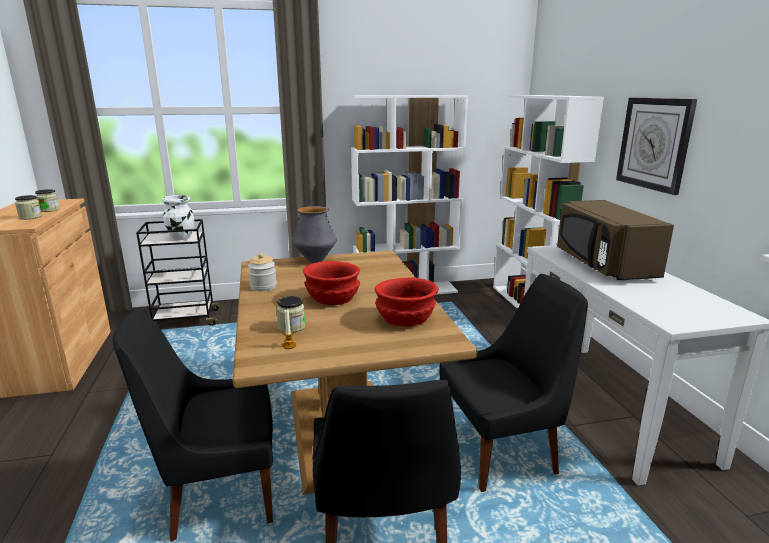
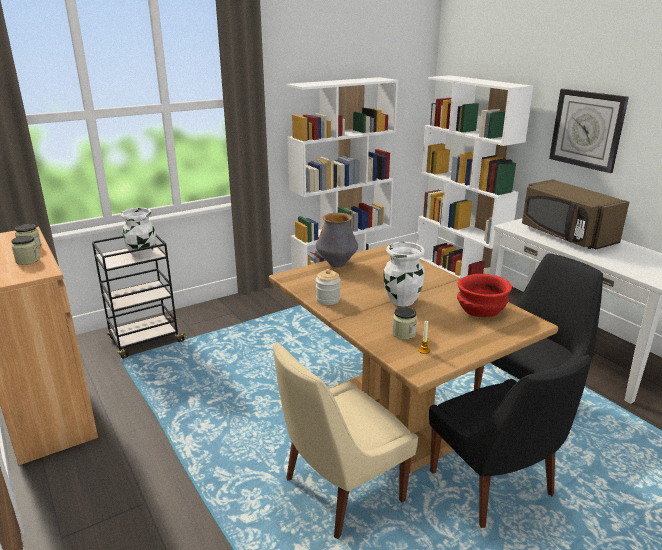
camera: 20 degrees left, 5 degrees up
black chair [113,308,273,542] -> beige chair [273,342,418,539]
red bowl [303,261,360,305] -> white vase [384,242,425,306]

